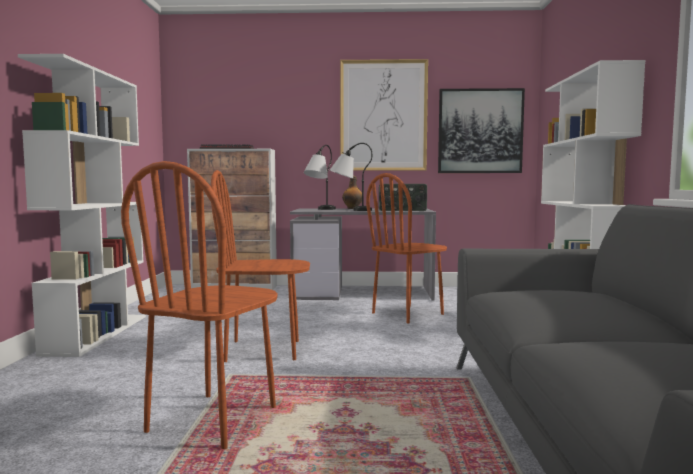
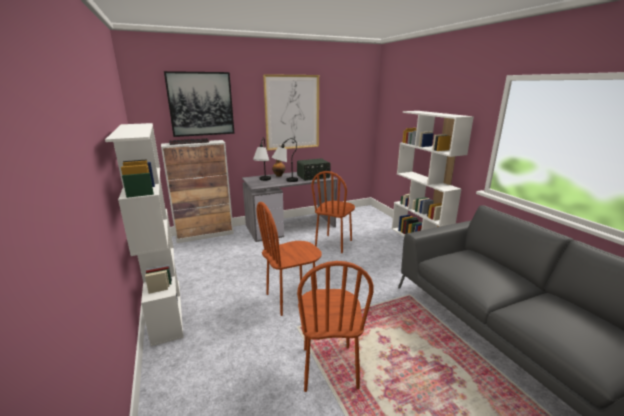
camera: 25 degrees left, 15 degrees up
picture [438,88,525,173] -> picture moved to [164,71,235,137]

